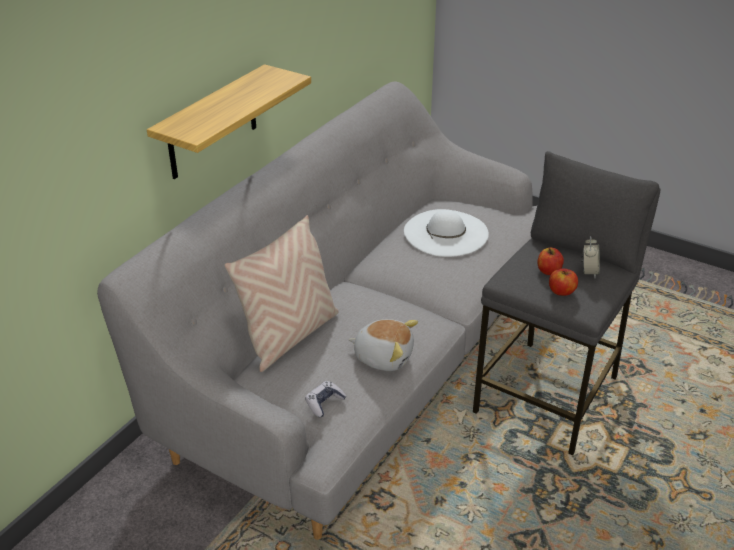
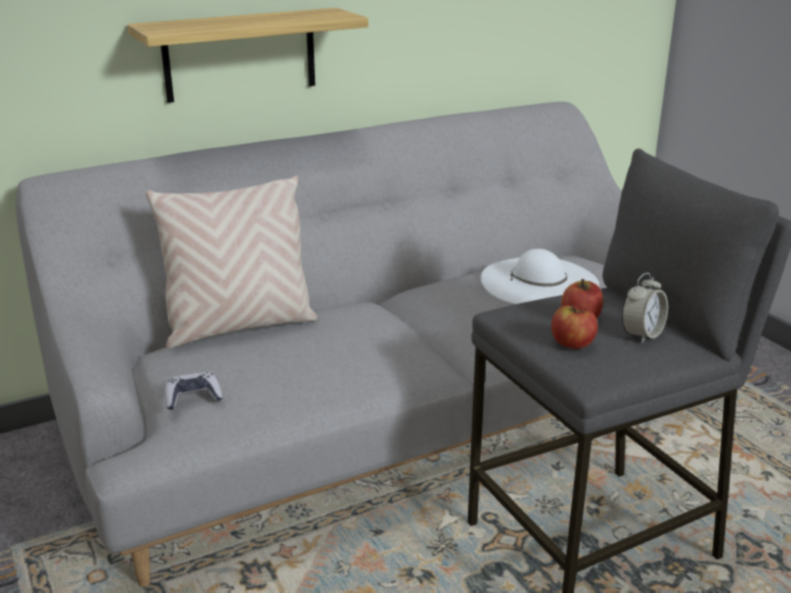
camera: 30 degrees right, 10 degrees down
plush toy [348,319,418,371] -> none

